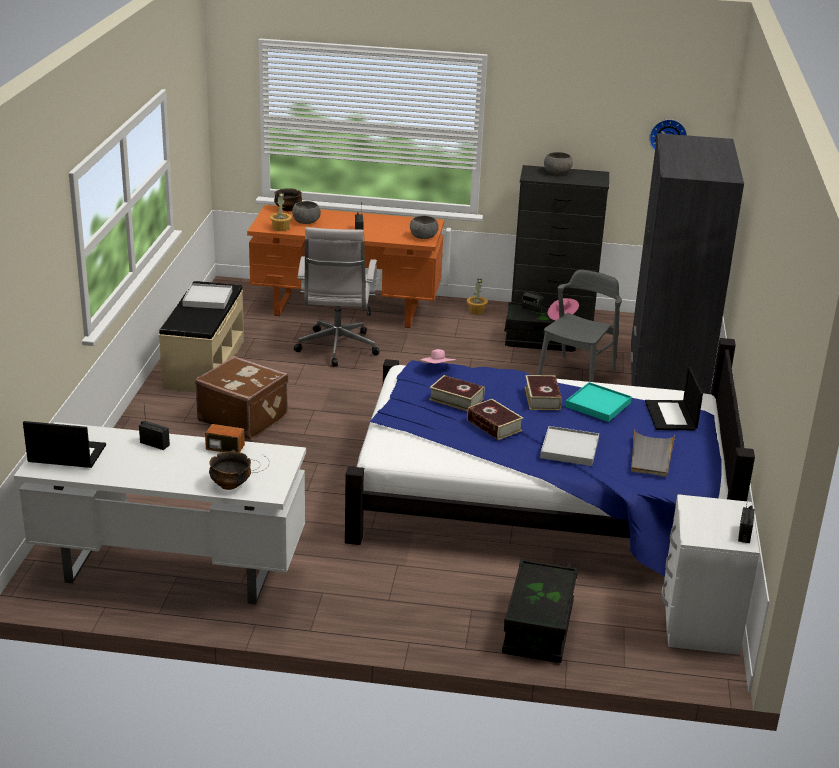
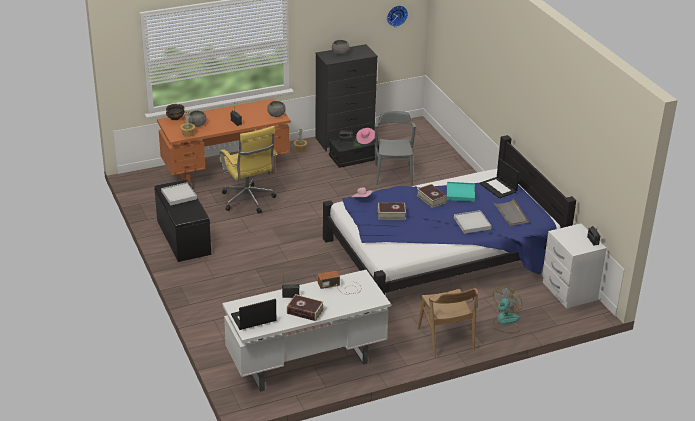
camera: 30 degrees left, 5 degrees up
beige bench [159,281,244,393] -> black bench [154,180,211,262]
brown suitcase [195,356,289,440] -> none
bowl [209,451,251,490] -> none
white office chair [294,227,380,367] -> yellow office chair [219,126,277,214]
book [467,399,523,440] -> book moved to [287,294,324,321]
black storage box [502,559,578,663] -> fan [492,286,522,333]
grey wardrobe [631,133,744,394] -> none
none -> brown chair [418,288,478,358]

